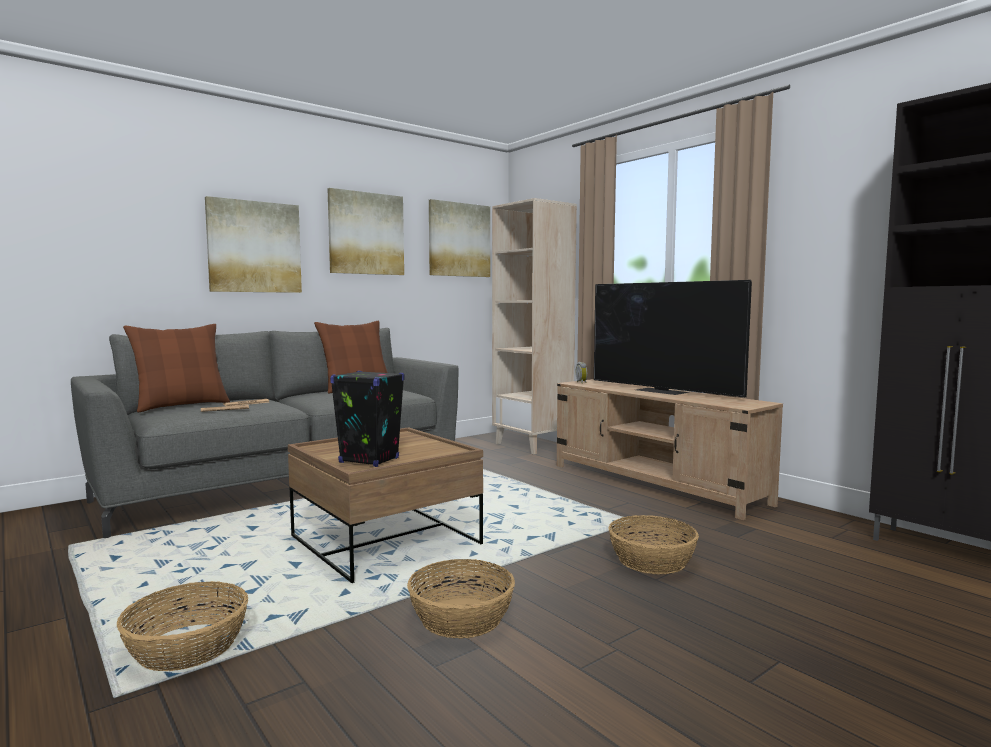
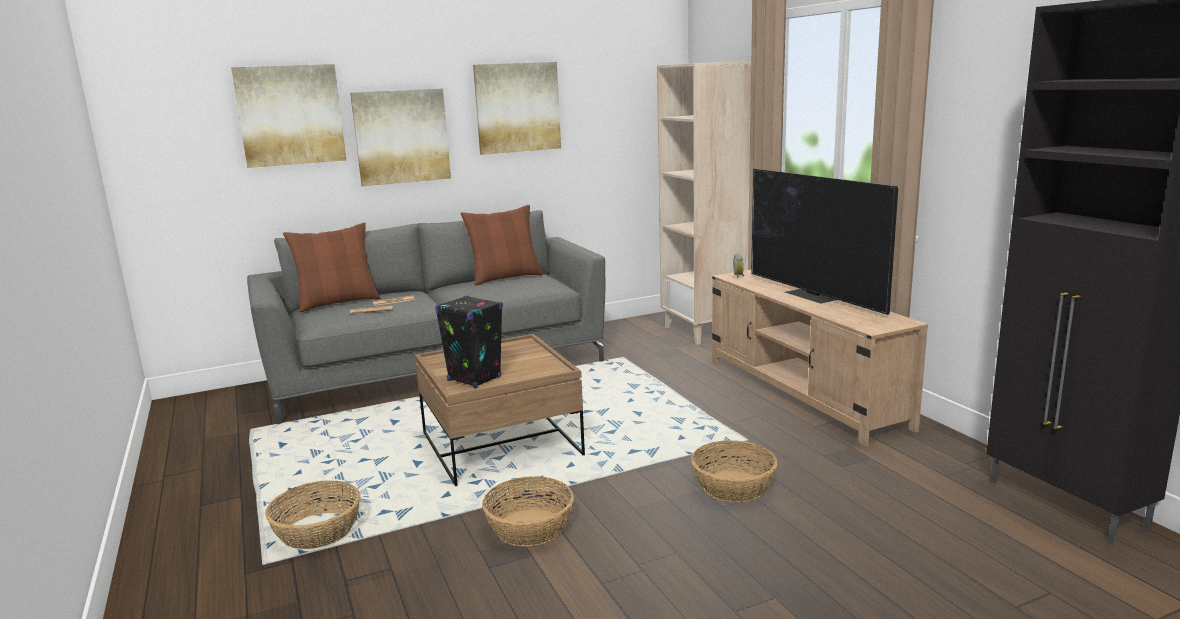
camera: 15 degrees right, 10 degrees up
picture [429,199,490,277] -> picture moved to [231,64,346,168]

